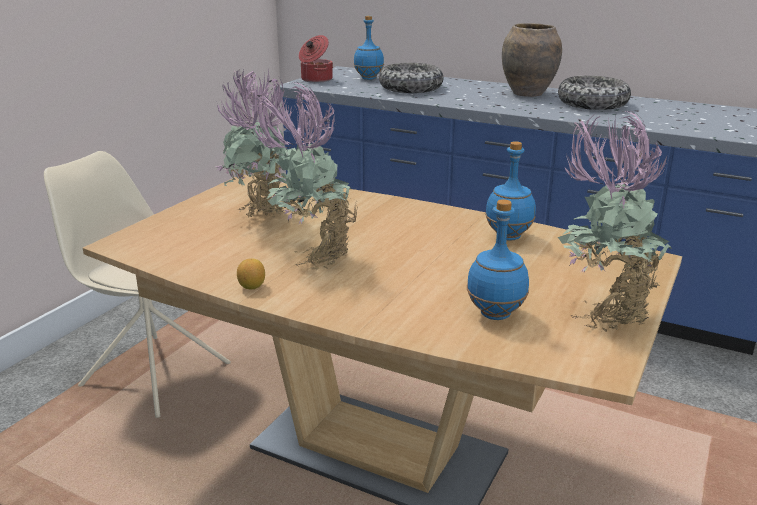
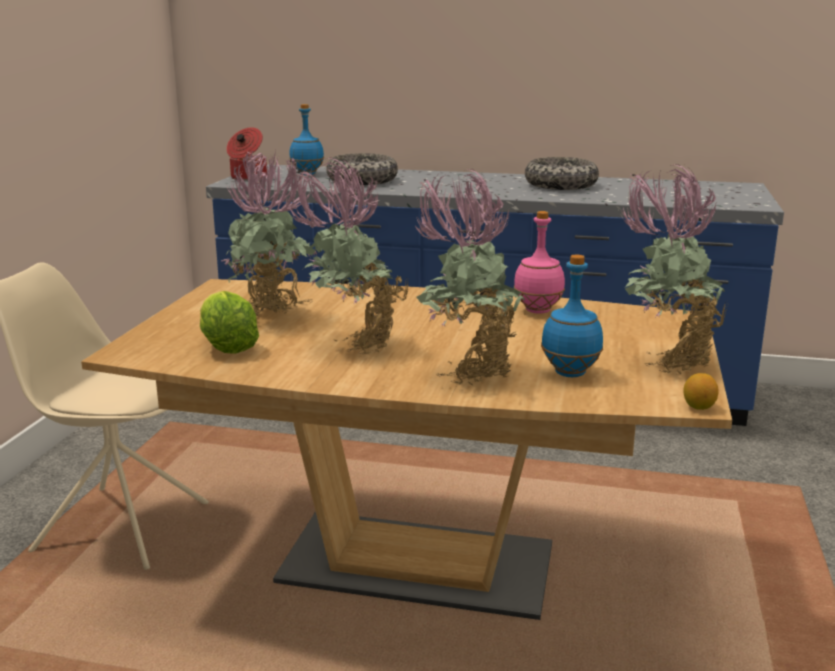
camera: 15 degrees left, 5 degrees down
lemon [237,259,265,290] -> lemon moved to [683,373,719,410]
blue bottle [485,141,536,240] -> pink bottle [514,211,565,314]
brown vase [502,23,562,97] -> none
none -> lettuce [200,291,259,354]
none -> potted plant [415,169,525,386]

